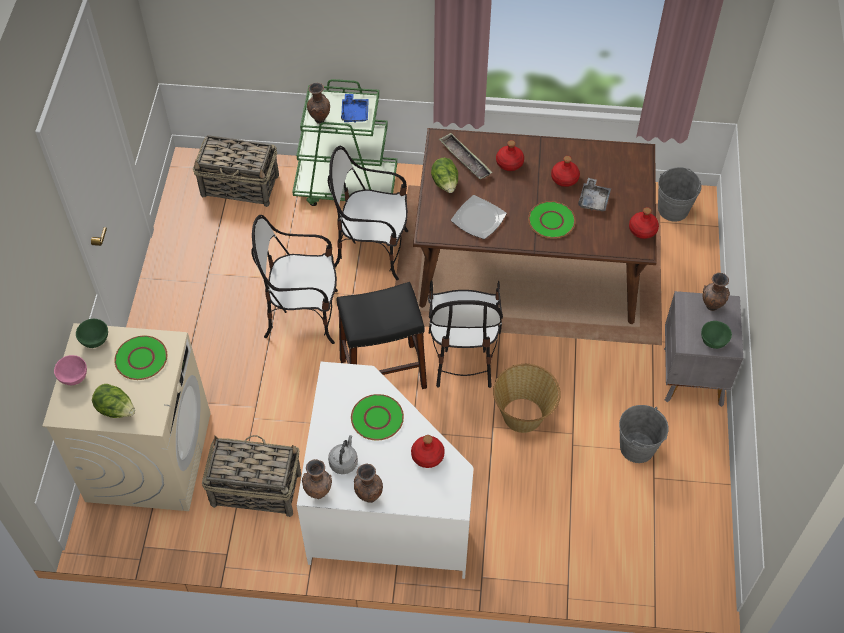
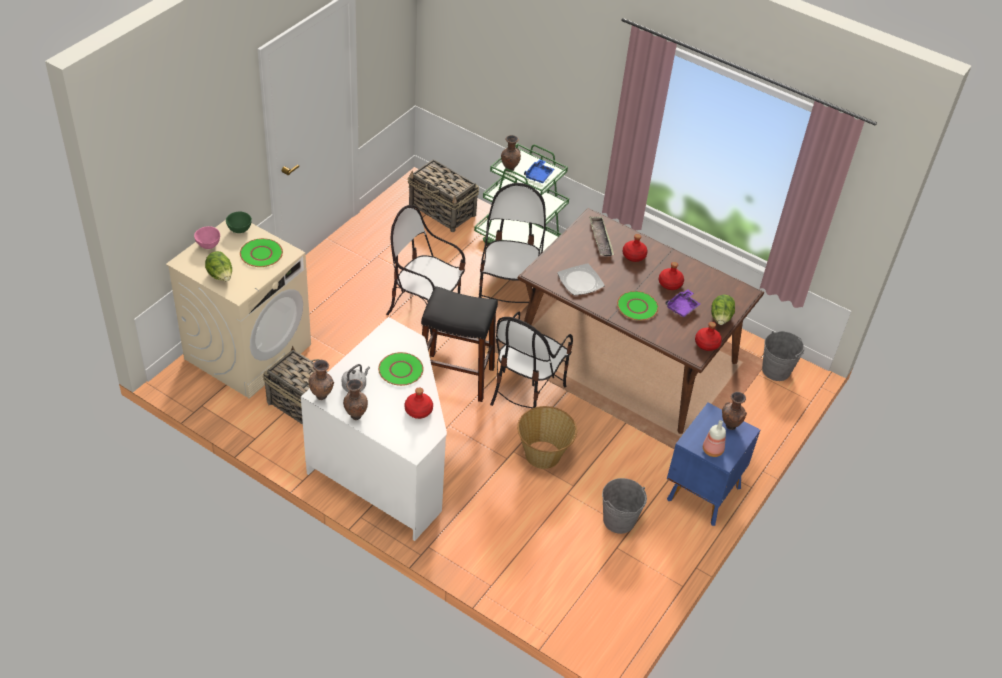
camera: 25 degrees right, 10 degrees down
chair [328,146,408,280] -> chair turned 60 degrees clockwise [479,183,546,303]
lettuce [431,158,458,193] -> lettuce moved to [711,295,735,325]
grey tray [578,178,611,211] -> purple tray [665,289,700,317]
grey nightstand [664,291,743,407] -> blue nightstand [667,403,760,526]
green bowl [701,321,732,349] -> bottle [703,420,726,457]

